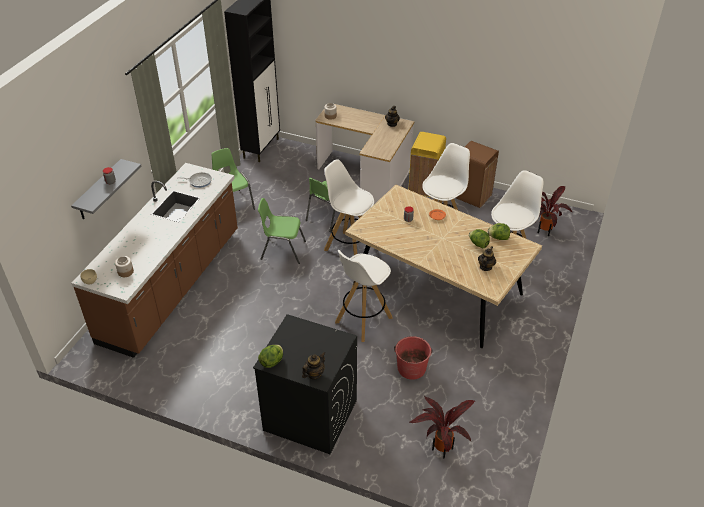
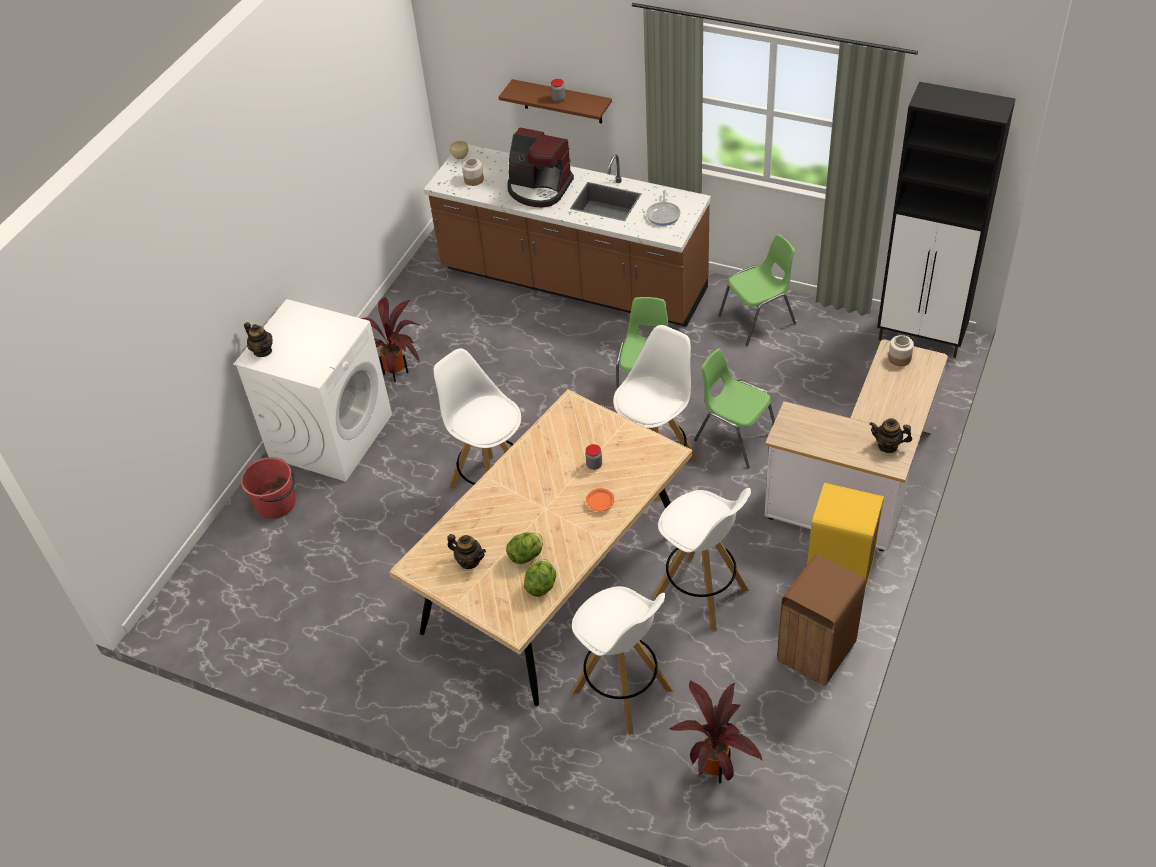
camera: 95 degrees right, 5 degrees up
grey shelf [71,159,141,219] -> brown shelf [498,79,612,124]
black washing machine [253,314,357,454] -> white washing machine [233,299,392,482]
lettuce [258,345,283,368] -> none
red bucket [394,336,433,380] -> red bucket moved to [241,457,296,519]
potted plant [410,396,475,459] -> potted plant moved to [361,297,421,382]
none -> coffee machine [507,128,574,208]

